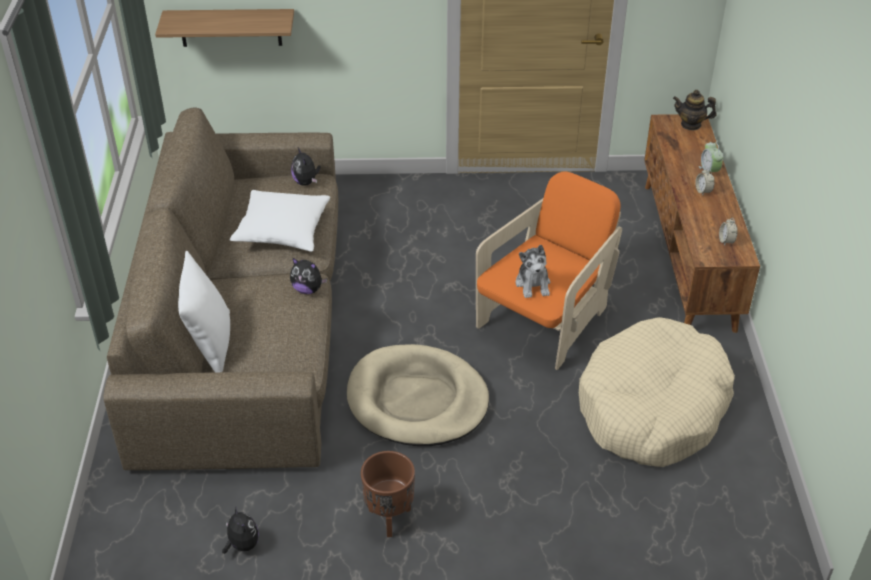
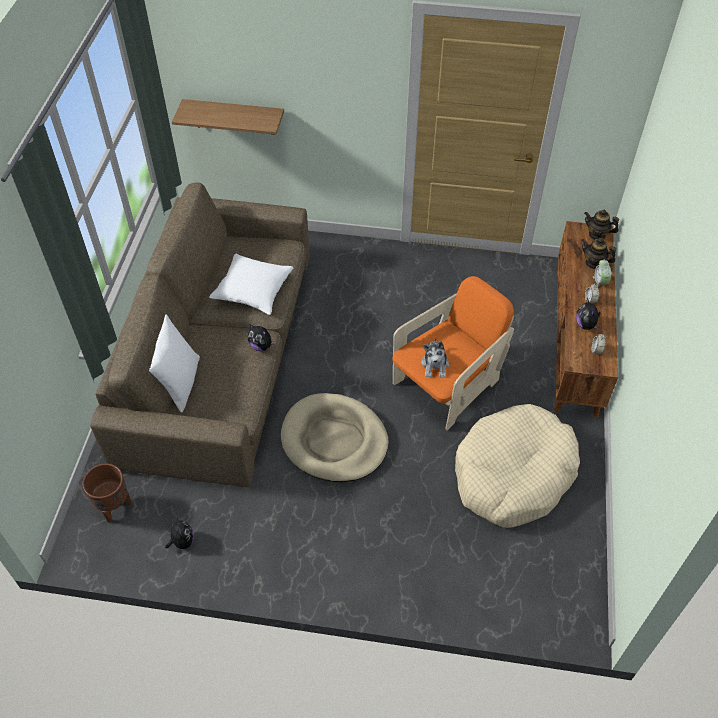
camera: 10 degrees right, 10 degrees up
plush toy [291,148,321,186] -> plush toy moved to [576,298,601,330]
brown planter [361,451,415,537] -> brown planter moved to [82,464,132,523]
none -> teapot [581,238,616,269]

